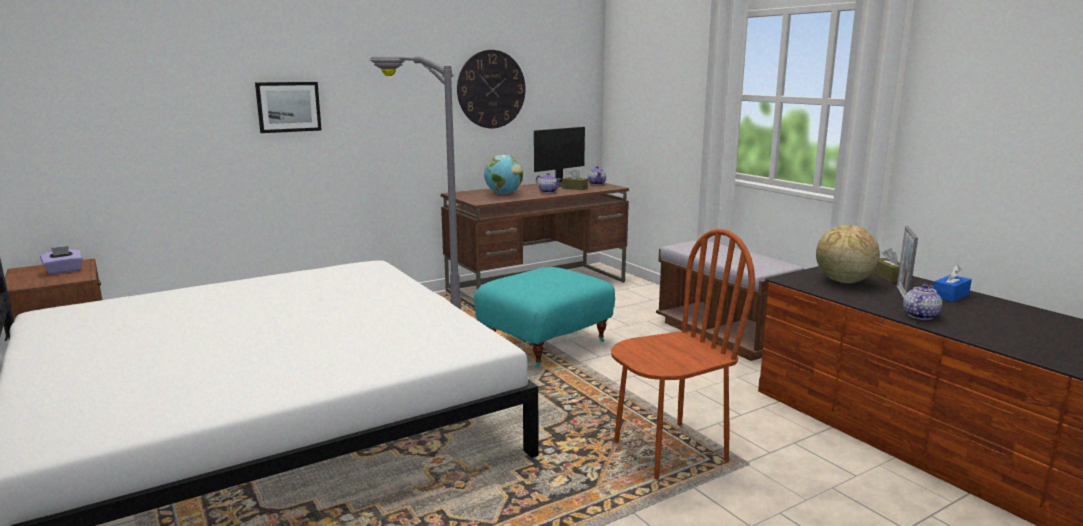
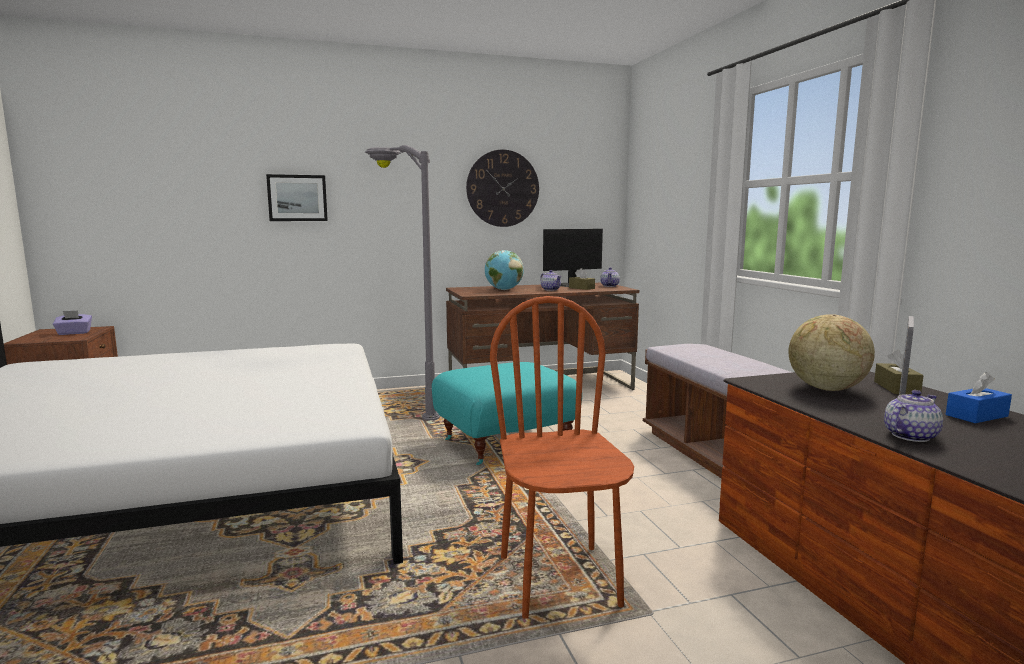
camera: 15 degrees right, 5 degrees down
brown chair [611,229,755,480] -> brown chair turned 90 degrees counterclockwise [490,296,634,619]

